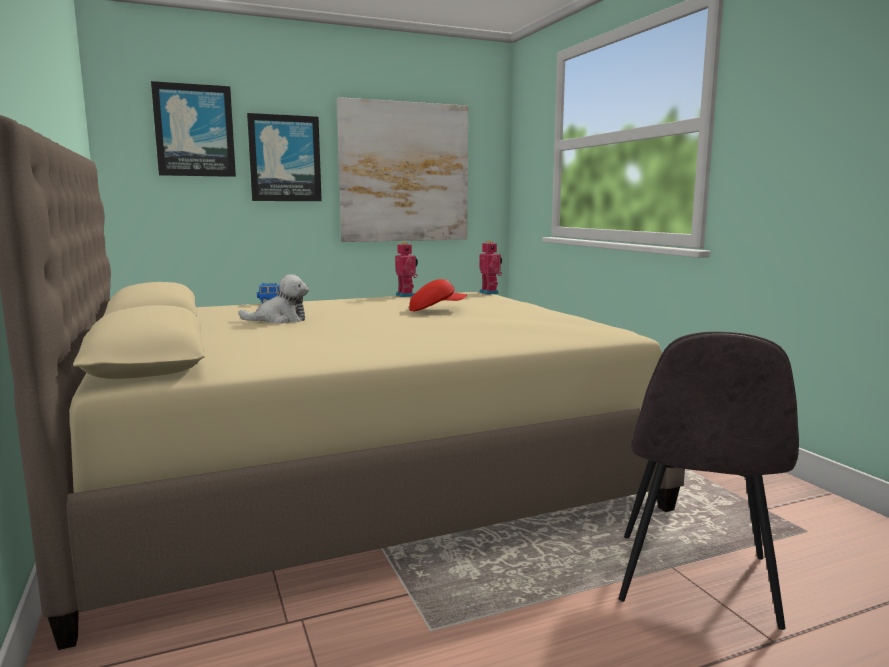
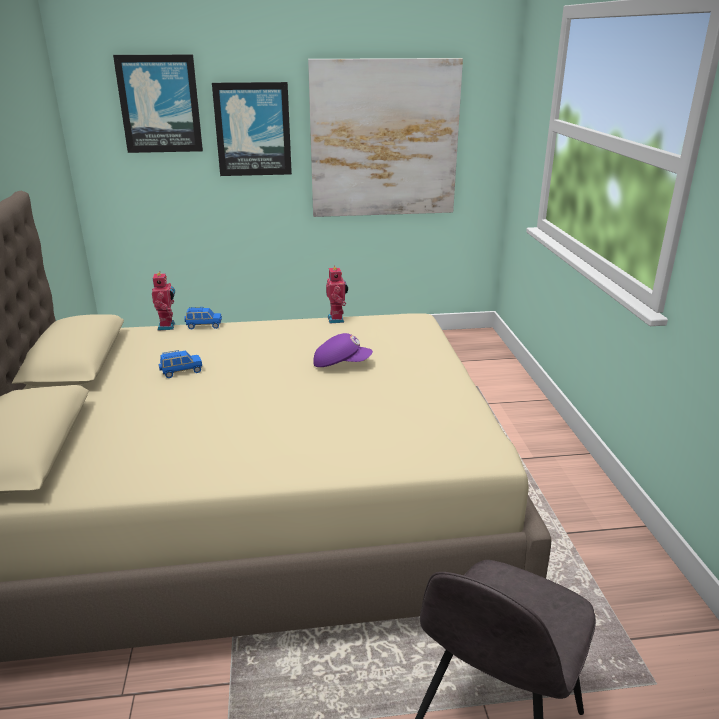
camera: 15 degrees right, 15 degrees up
plush toy [238,274,309,324] -> blue toy car [158,350,202,378]
red cap [409,279,467,311] -> purple cap [313,333,373,367]
toy robot [479,240,502,294] -> toy robot moved to [152,271,175,331]

